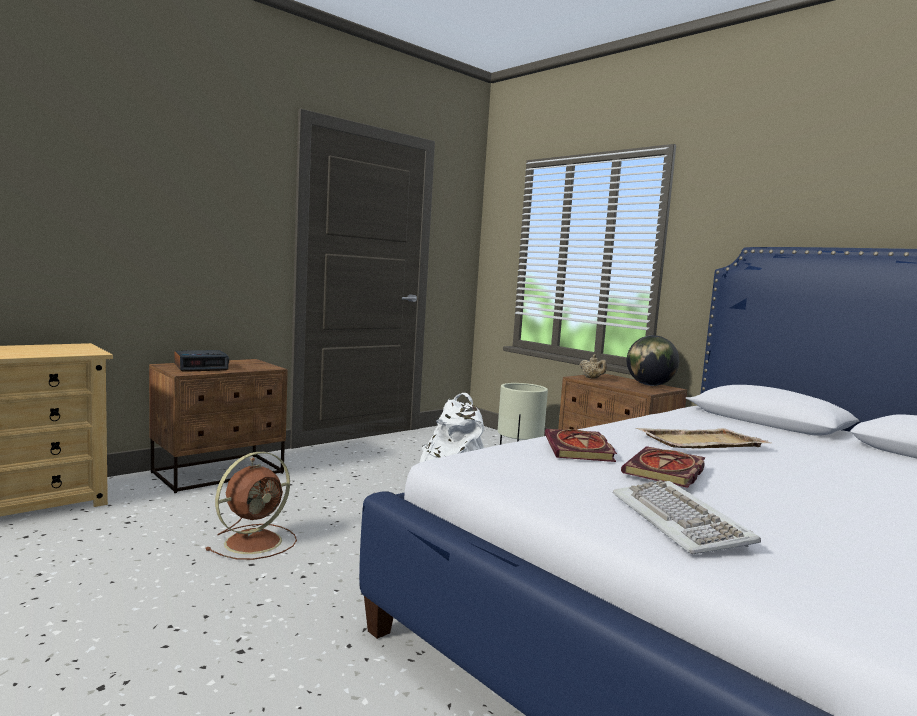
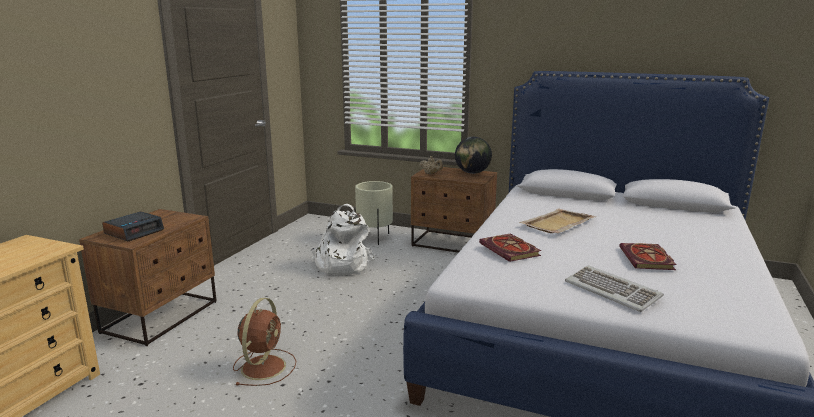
camera: 25 degrees left, 10 degrees up
book [621,446,706,488] -> book moved to [619,243,676,270]

